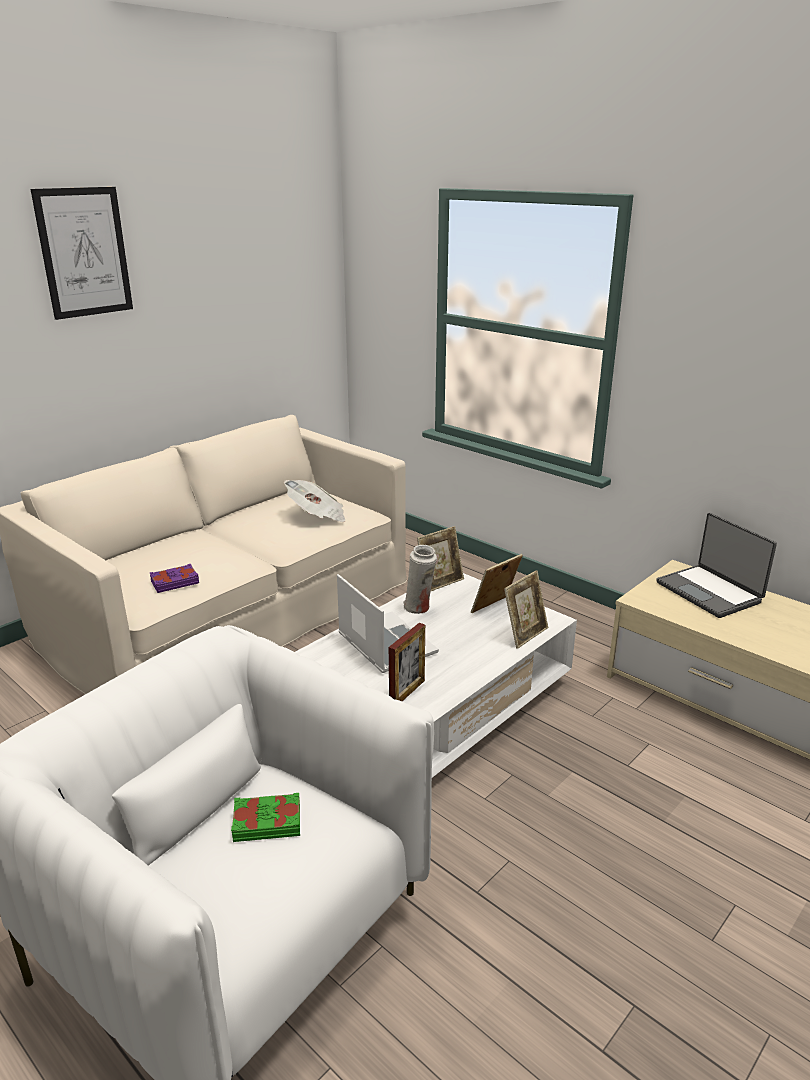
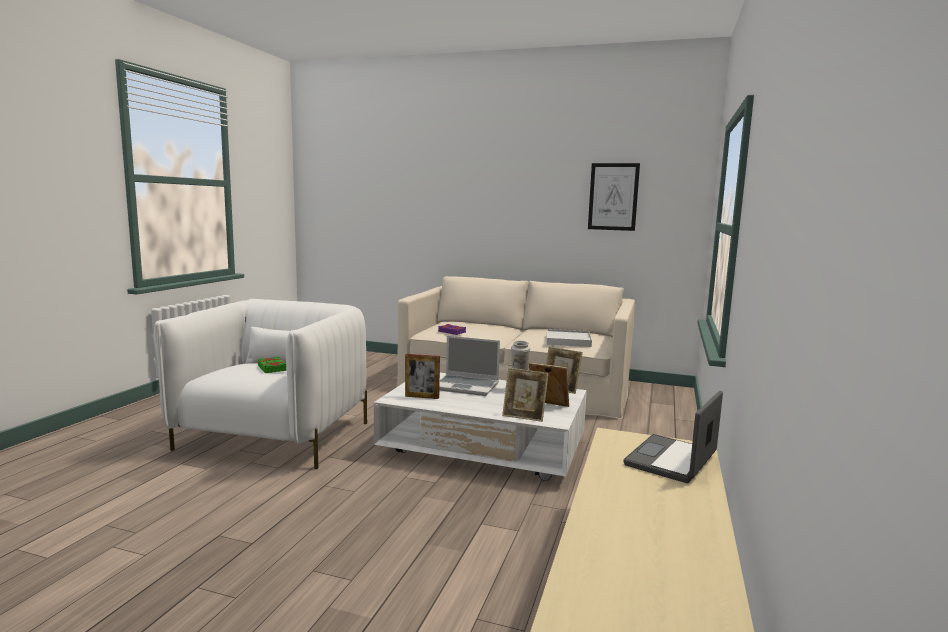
camera: 65 degrees right, 15 degrees down
picture [31,187,133,320] -> picture moved to [588,163,640,231]
newspaper [284,480,345,522] -> white tray [547,329,592,347]
laptop [337,574,439,673] -> laptop turned 75 degrees clockwise [439,336,500,396]

